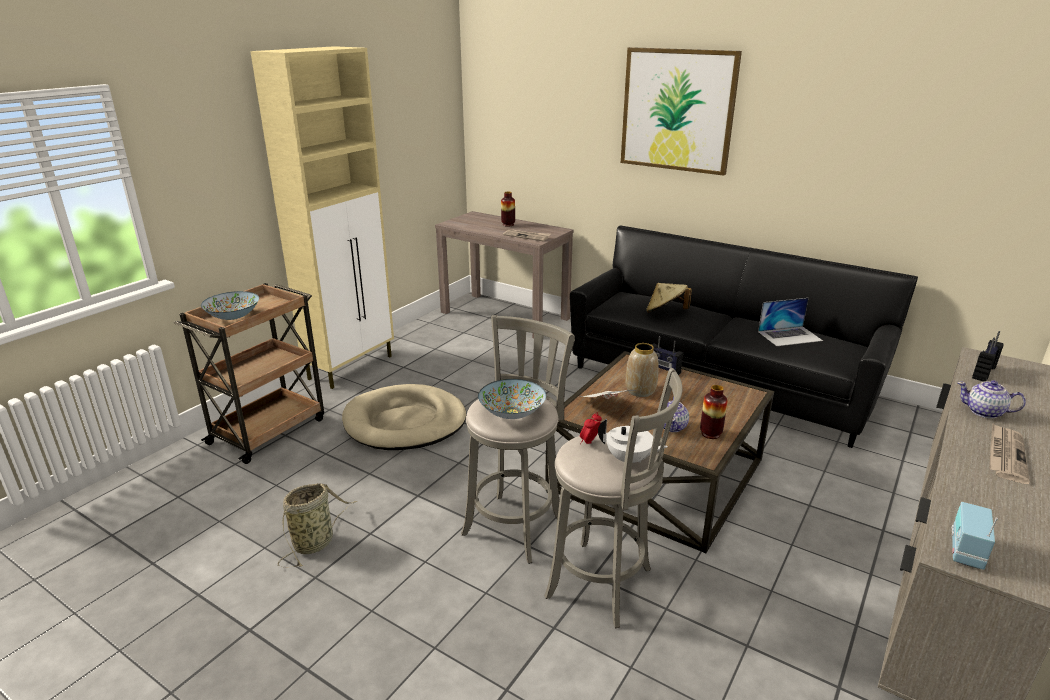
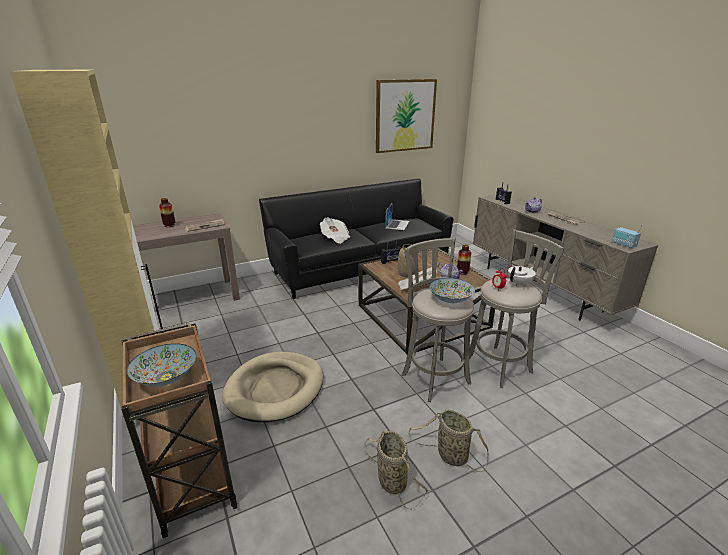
camera: 60 degrees left, 0 degrees up
picture [621,47,742,176] -> picture moved to [376,79,437,153]
beige hat [646,283,692,313] -> newspaper [320,218,350,244]
none -> basket [409,409,488,472]

